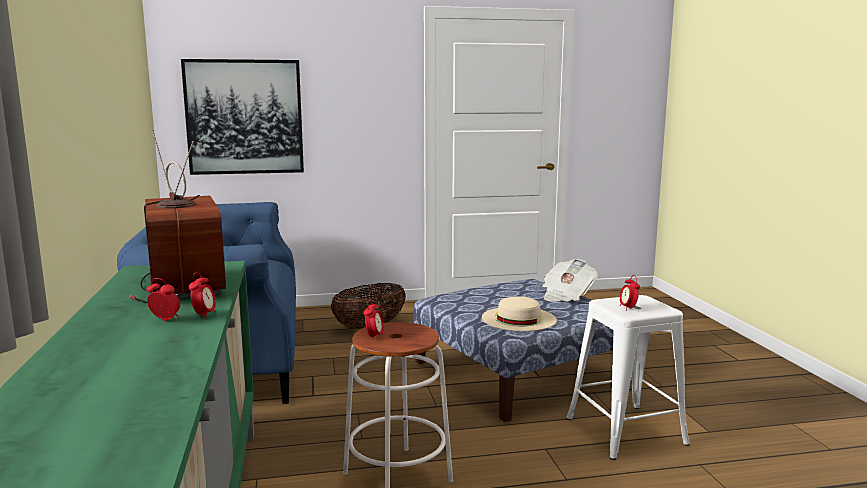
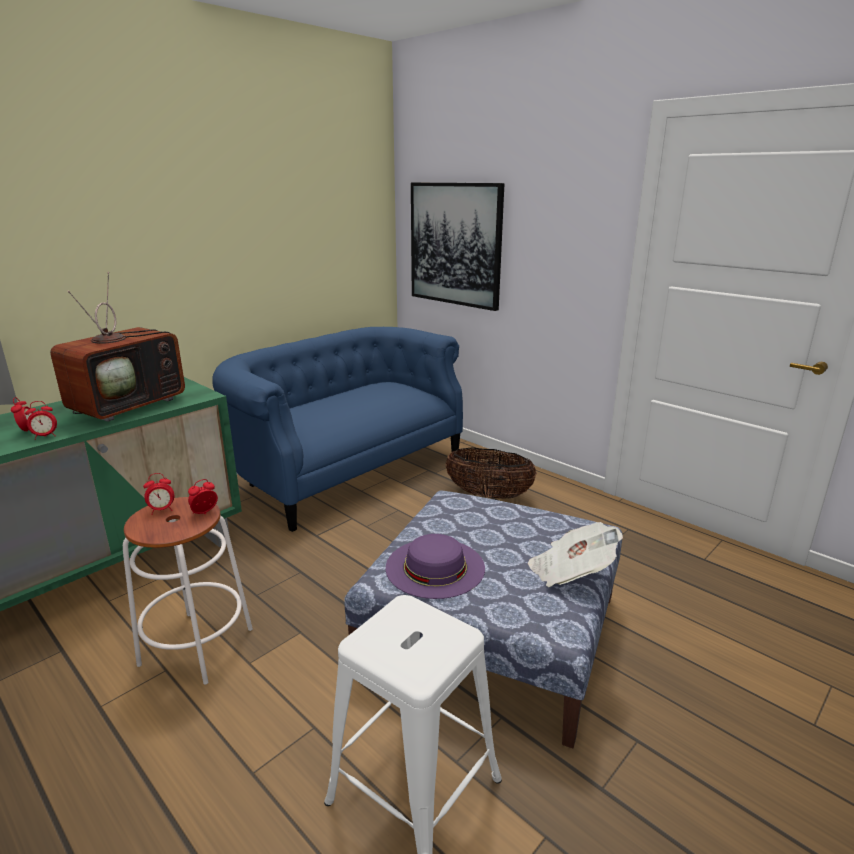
camera: 55 degrees right, 10 degrees up
beige hat [482,296,557,331] -> purple hat [386,534,485,599]
alarm clock [620,275,640,311] -> alarm clock moved to [188,479,218,514]

